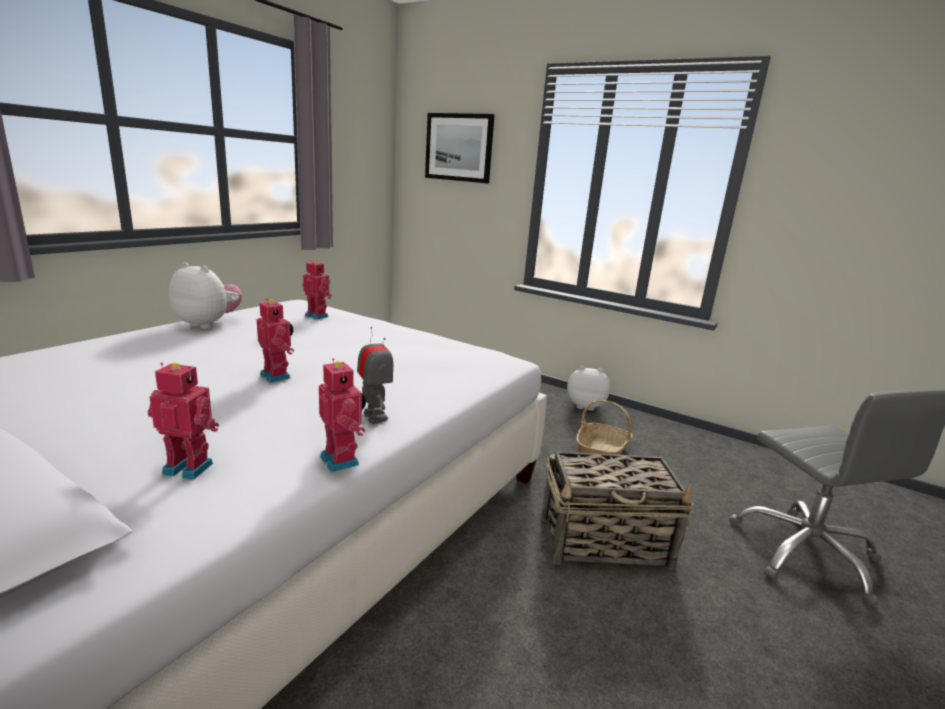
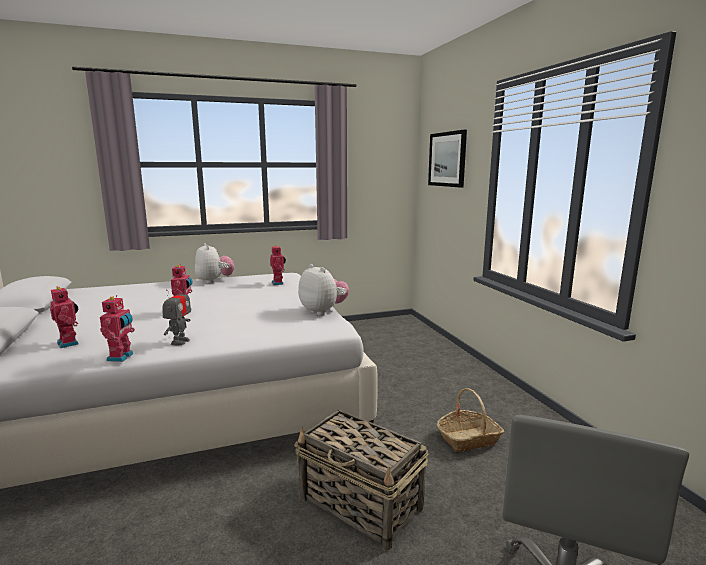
camera: 40 degrees right, 5 degrees down
plush toy [567,366,610,411] -> plush toy moved to [298,264,349,315]

